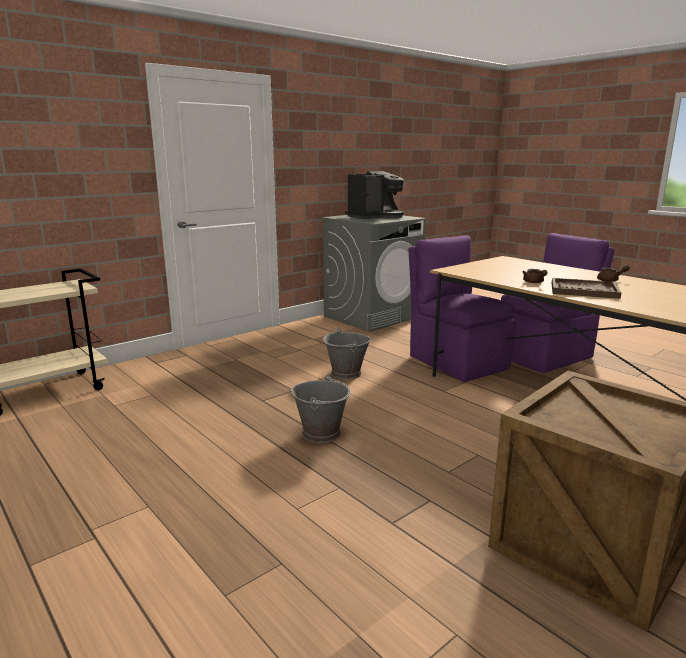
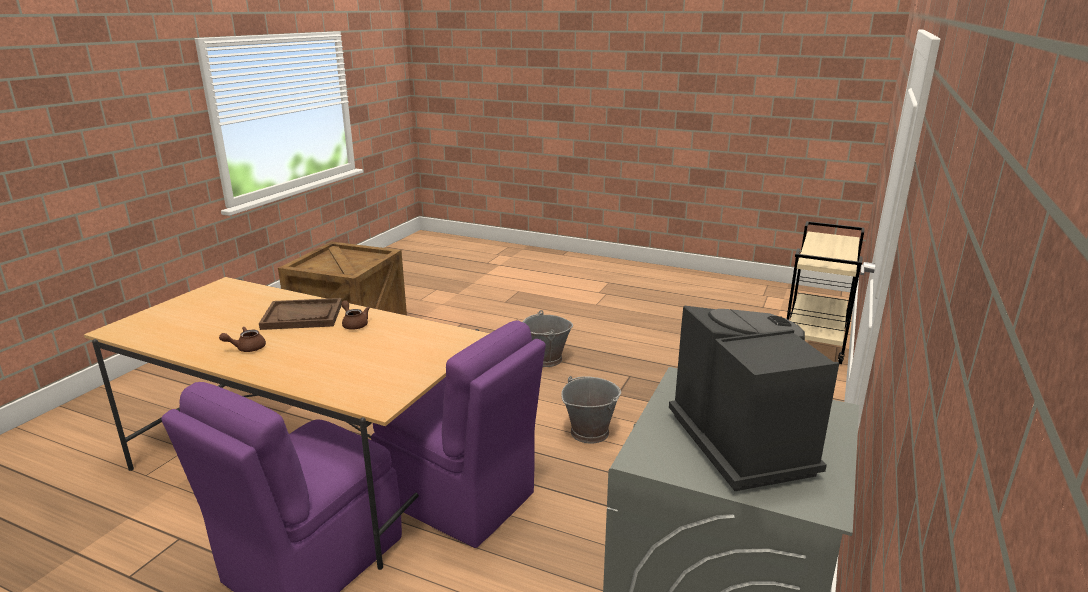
camera: 155 degrees right, 5 degrees up
coffee machine [345,171,405,219] -> coffee machine turned 135 degrees clockwise [669,306,839,491]

